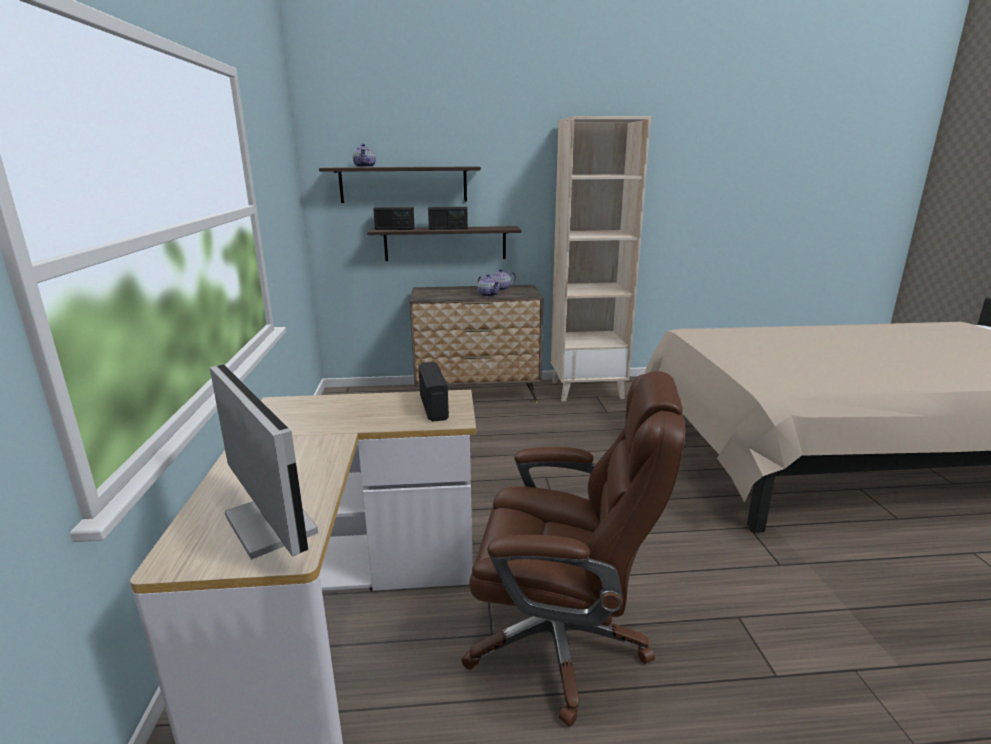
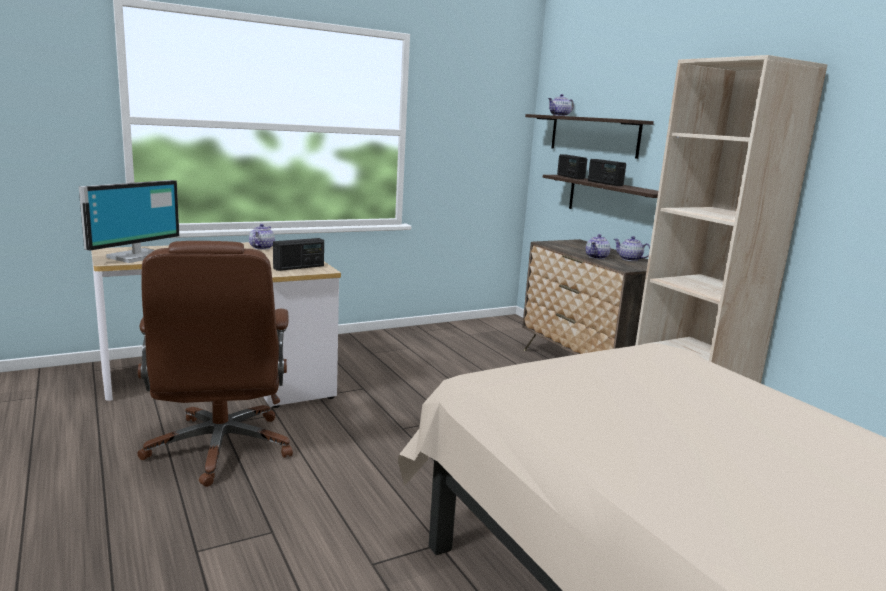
camera: 65 degrees right, 5 degrees down
none -> teapot [249,224,275,250]

